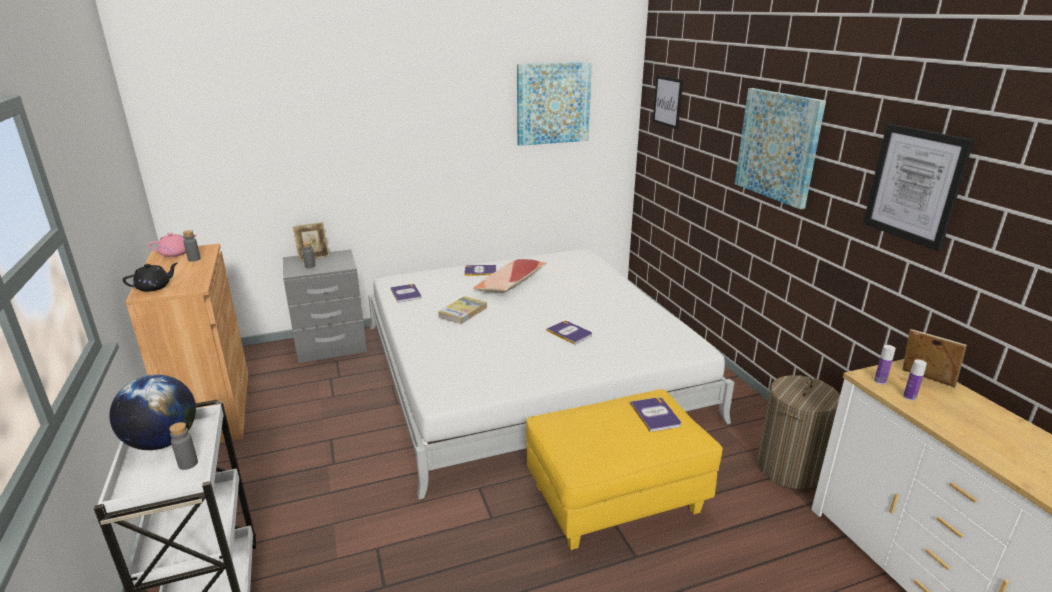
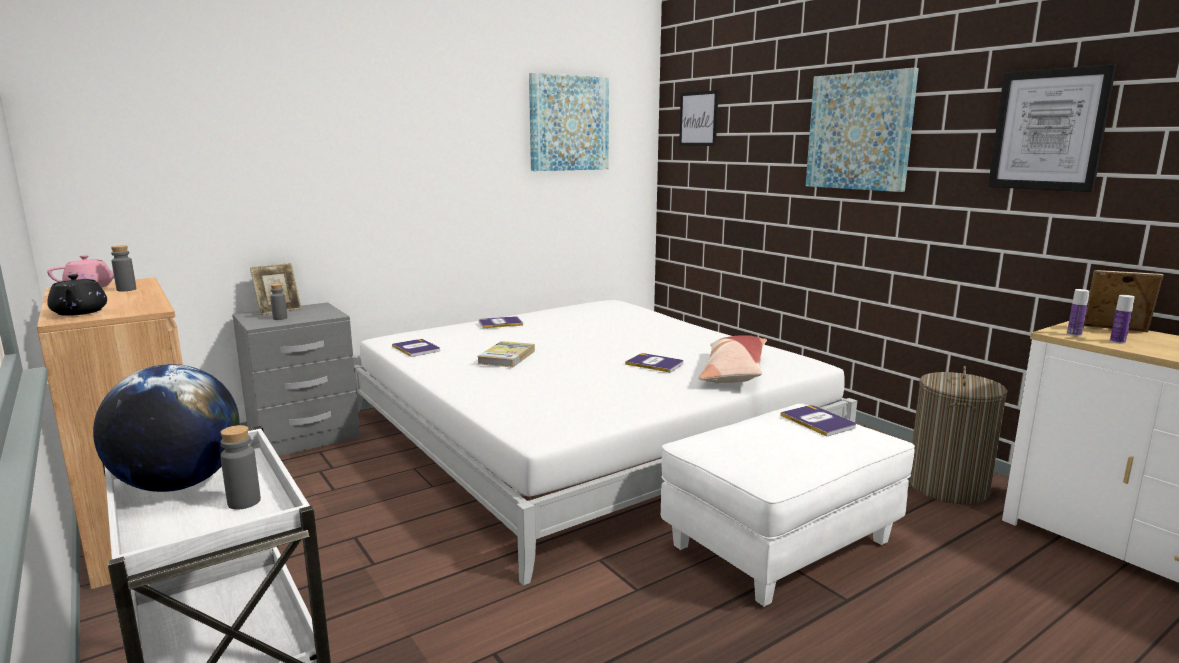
camera: 15 degrees left, 10 degrees down
black teapot [123,263,177,292] -> black teapot turned 120 degrees clockwise [47,274,107,316]
pillow [473,259,547,293] -> pillow moved to [699,335,767,384]
yellow ottoman [526,389,723,550] -> white ottoman [661,404,915,607]

